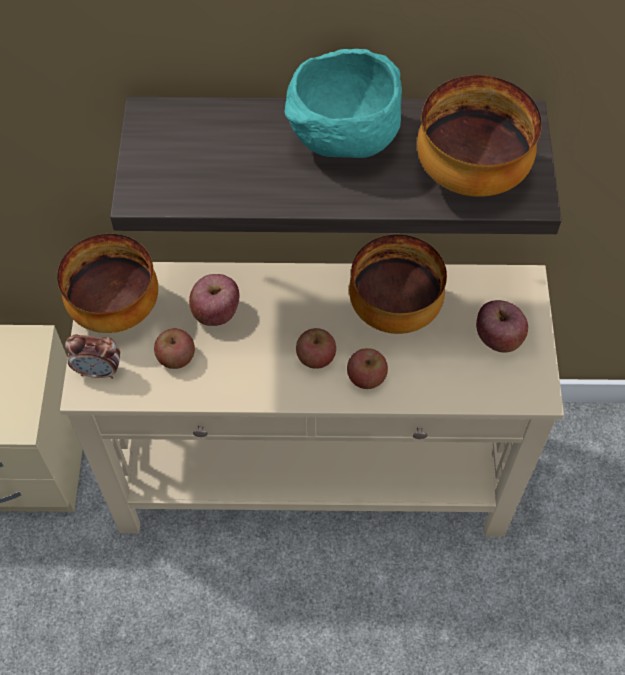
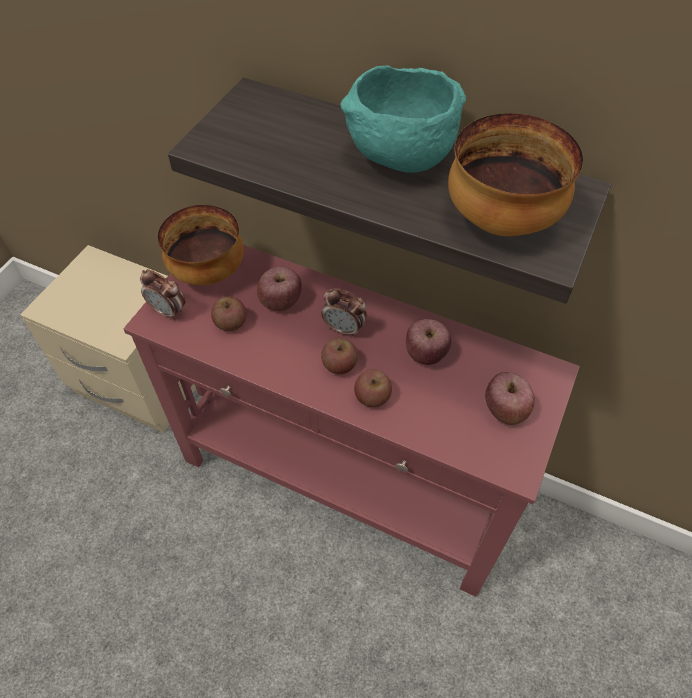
camera: 25 degrees right, 5 degrees down
beige console table [60,262,564,537] -> red console table [123,245,580,597]
bowl [349,234,447,334] -> apple [406,319,451,365]
none -> alarm clock [321,288,367,338]

